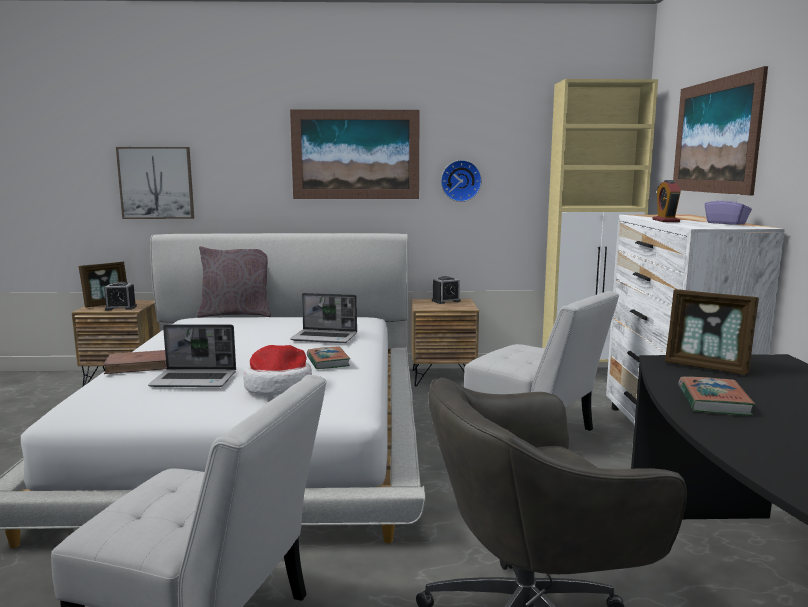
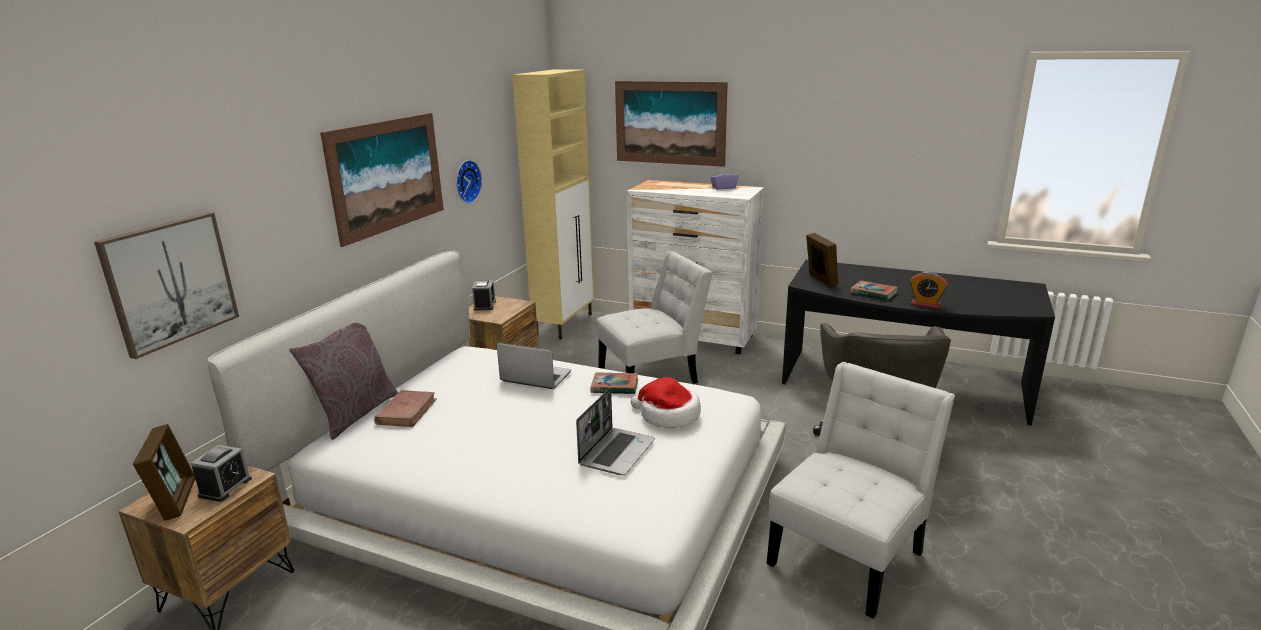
camera: 65 degrees left, 10 degrees up
brown book [103,350,166,374] -> brown book moved to [374,390,437,427]
laptop [290,293,357,343] -> laptop turned 105 degrees counterclockwise [497,342,571,389]
alarm clock [652,180,681,222] -> alarm clock moved to [910,271,948,309]
picture frame [665,289,759,375] -> picture frame turned 75 degrees counterclockwise [806,233,839,286]

